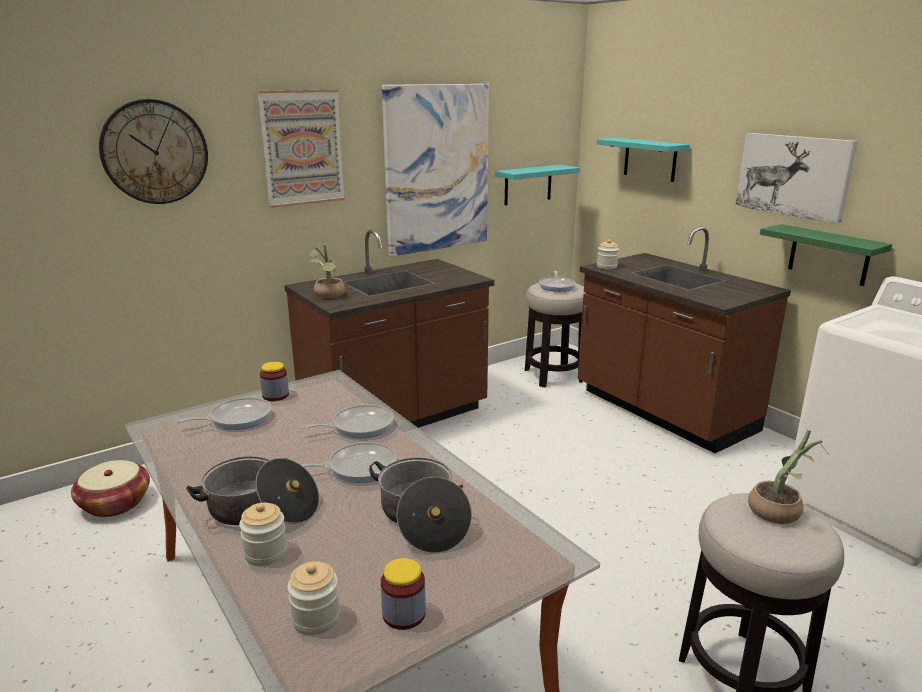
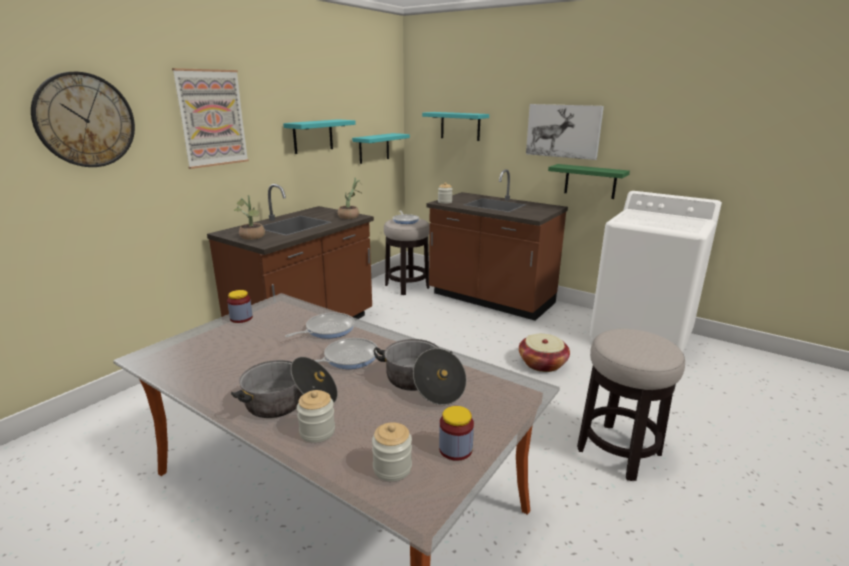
camera: 20 degrees left, 0 degrees up
basket [71,460,150,517] -> basket moved to [519,334,570,372]
frying pan [177,397,272,430] -> none
picture [382,84,489,257] -> turquoise shelf [283,119,356,154]
potted plant [748,430,828,524] -> potted plant moved to [338,178,361,219]

